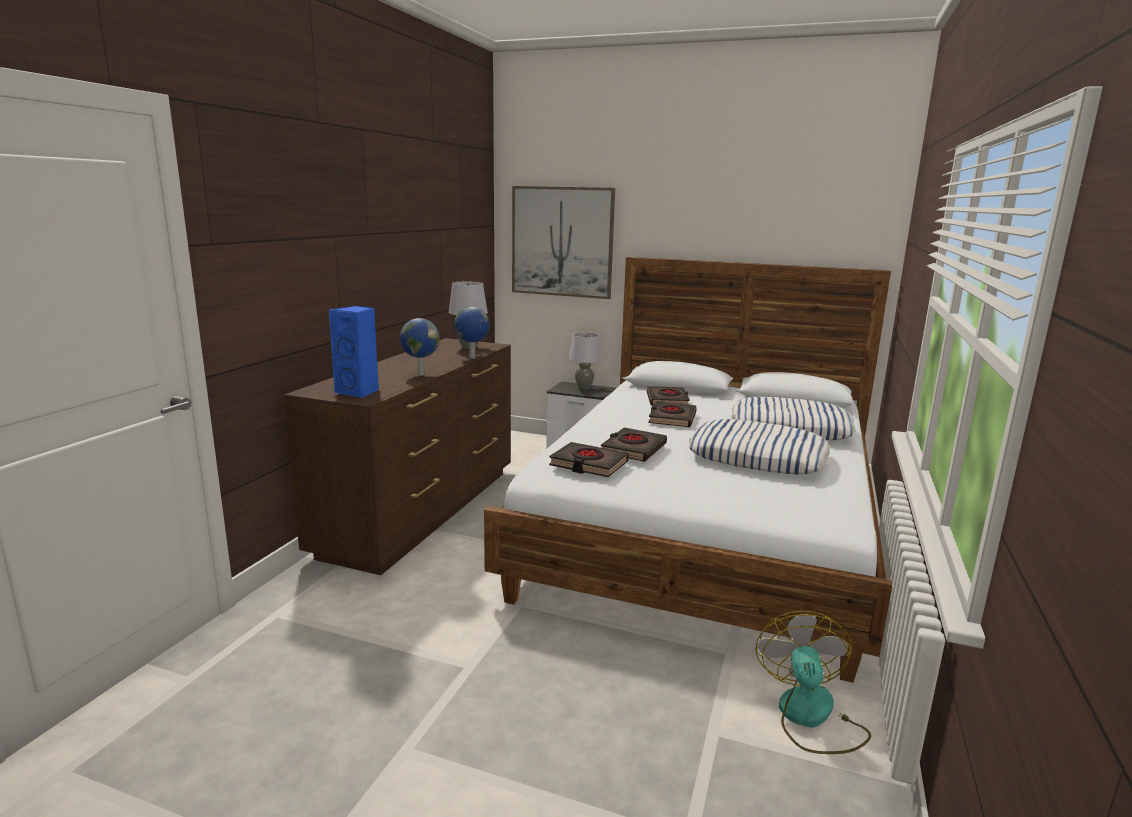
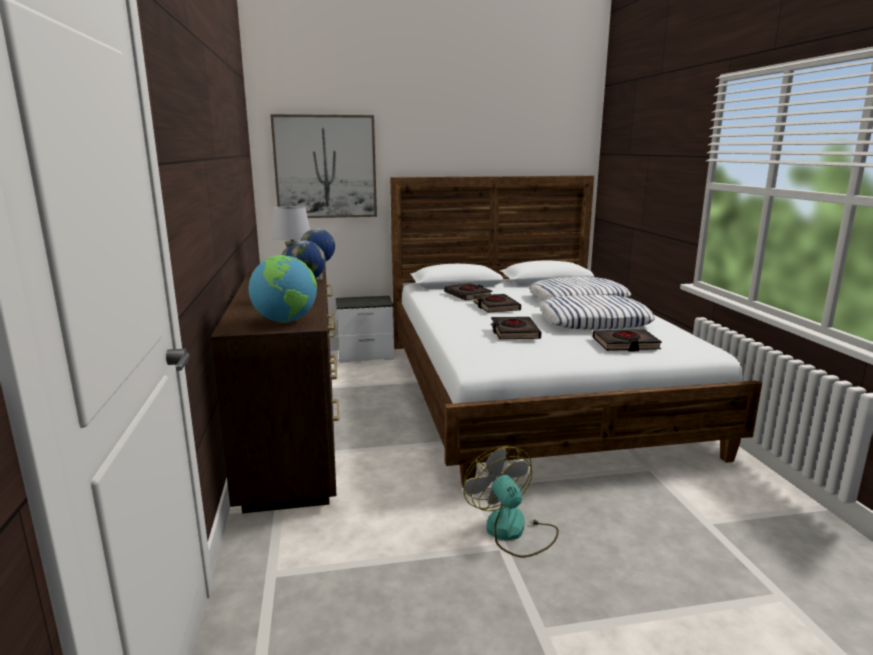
camera: 30 degrees left, 0 degrees up
blue speaker [328,306,379,398] -> globe [249,255,317,323]
black book [549,442,629,477] -> black book moved to [592,329,662,351]
grey table lamp [569,332,602,390] -> none
fan [755,611,871,754] -> fan moved to [463,446,559,558]

